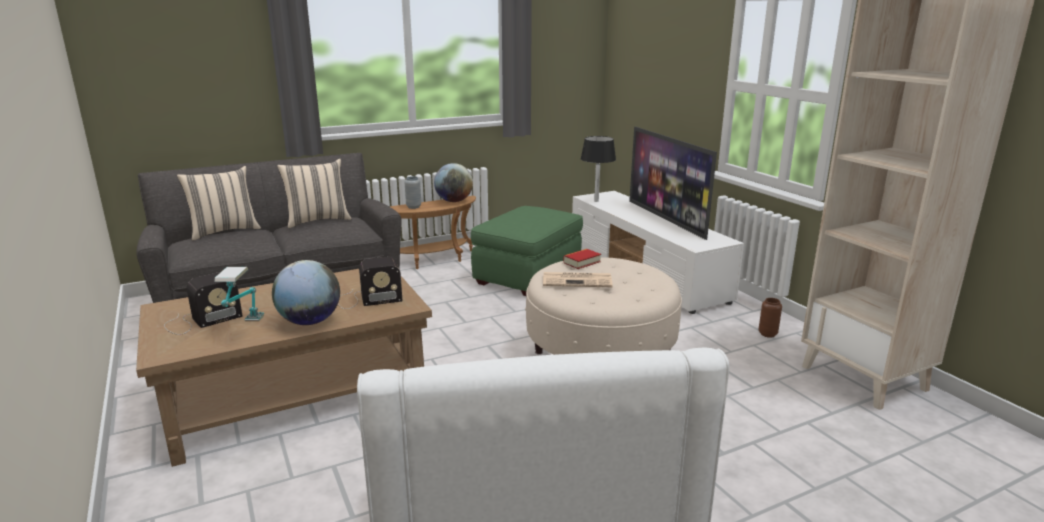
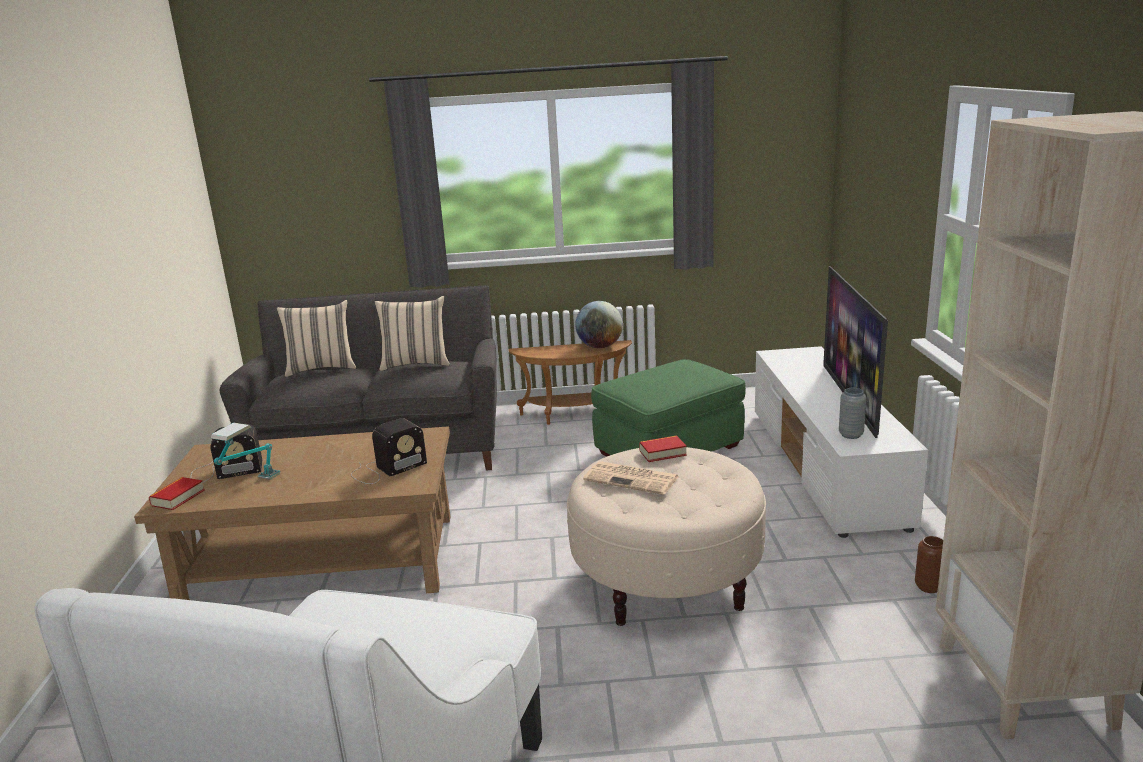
camera: 25 degrees right, 0 degrees up
globe [272,260,340,325] -> none
radio [338,257,403,309] -> radio turned 45 degrees counterclockwise [351,418,427,484]
grey vase [405,176,421,209] -> grey vase moved to [839,388,866,439]
black table lamp [581,136,616,202] -> none
none -> book [149,477,205,510]

